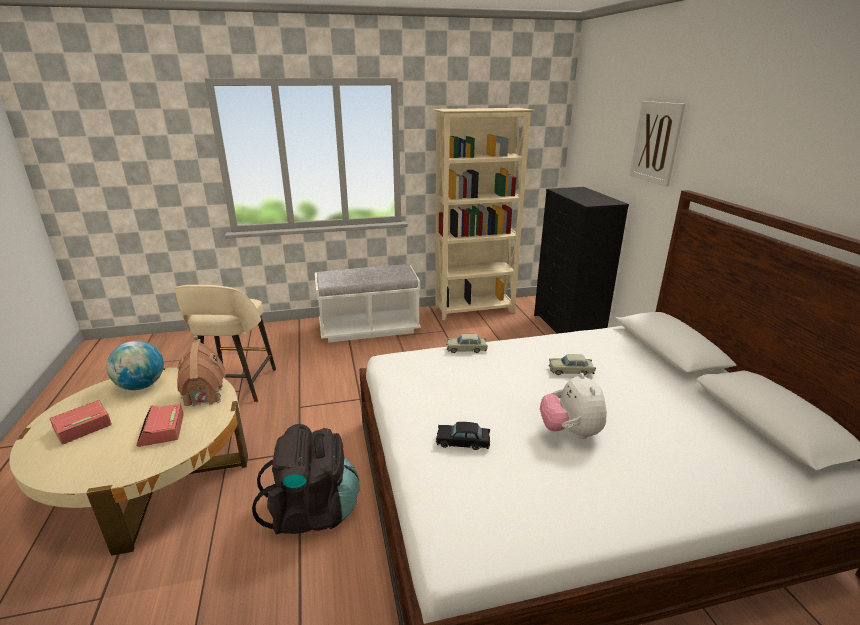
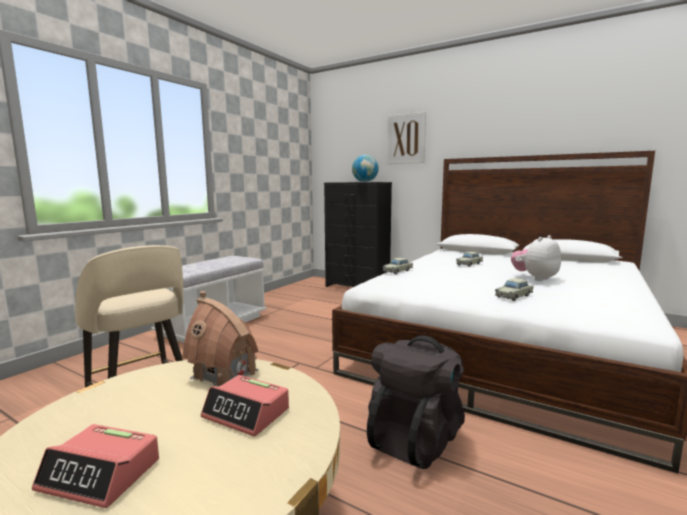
camera: 45 degrees left, 15 degrees down
alarm clock [50,400,112,445] -> alarm clock turned 75 degrees counterclockwise [32,424,159,508]
globe [106,341,164,390] -> globe moved to [352,155,379,182]
beige bookcase [433,108,535,320] -> none
black toy car [436,422,490,450] -> beige toy car [495,278,533,301]
plush toy [540,373,607,439] -> plush toy turned 105 degrees clockwise [511,235,561,281]

